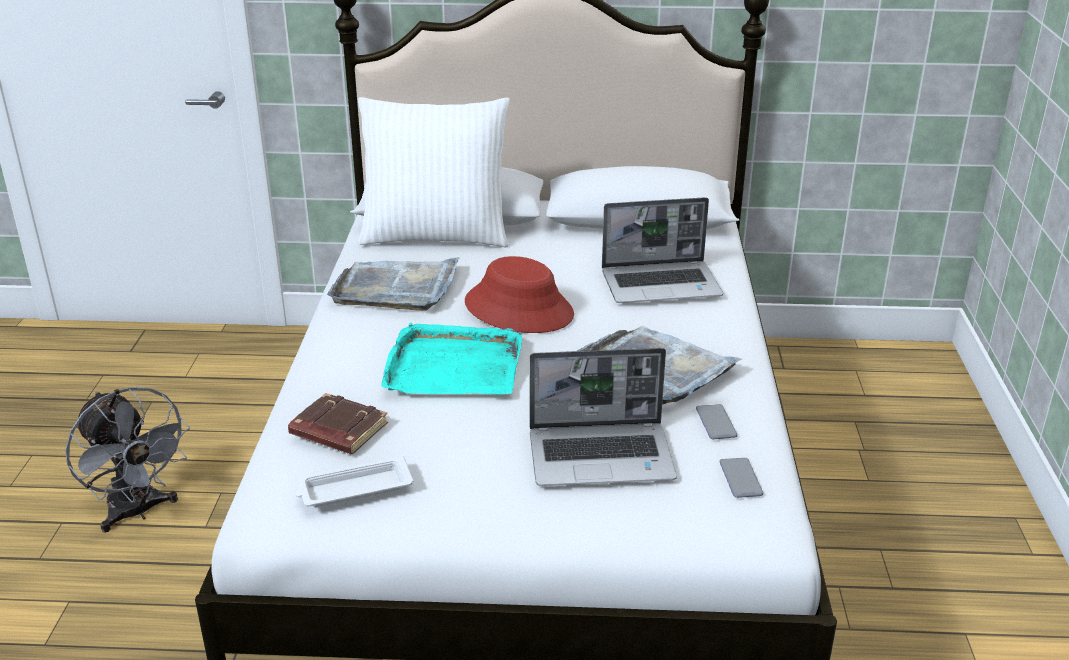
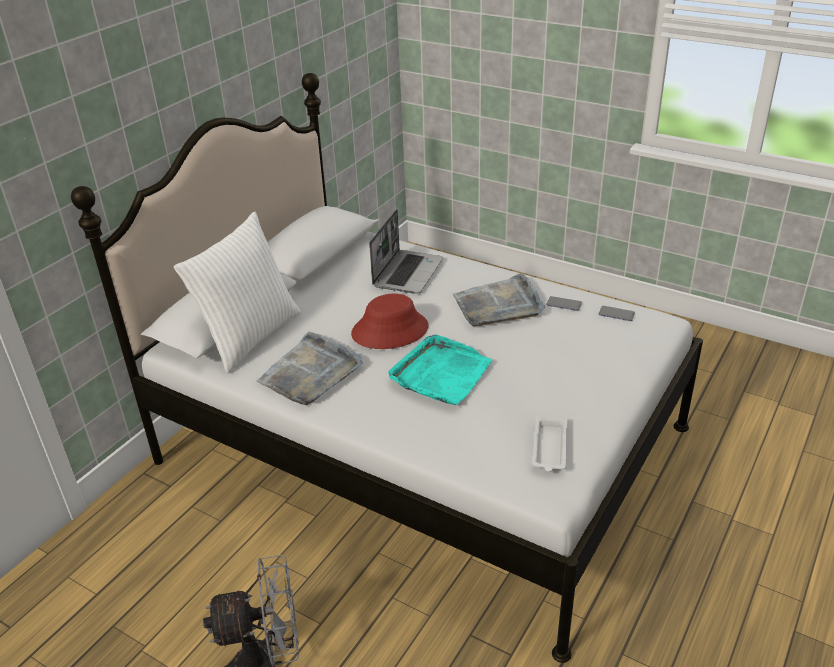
camera: 60 degrees left, 5 degrees up
brown book [288,393,388,454] -> none
laptop [529,348,677,486] -> none

